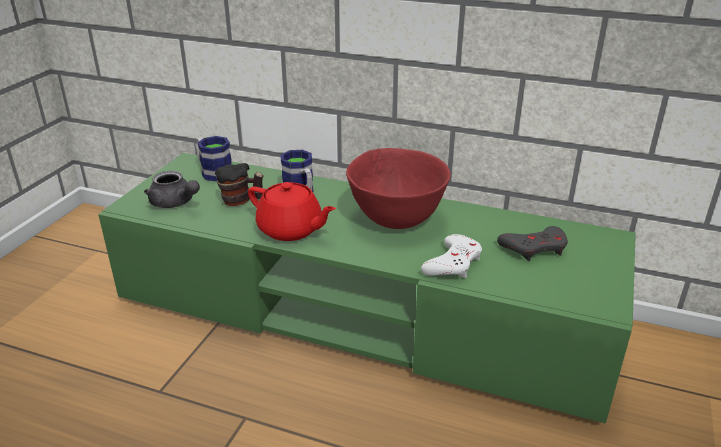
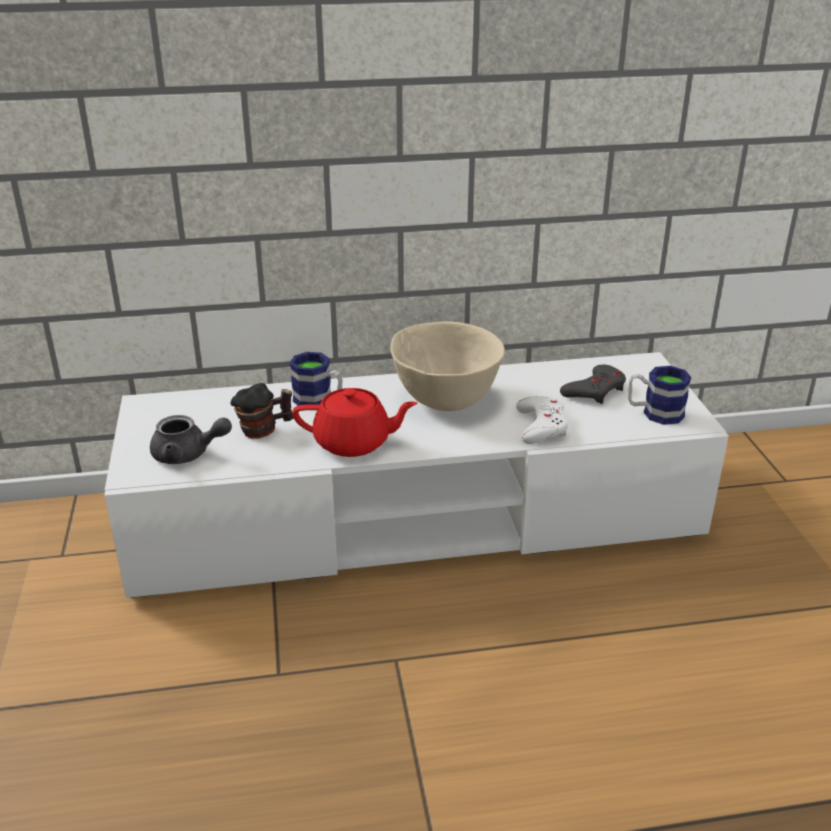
camera: 30 degrees left, 0 degrees up
green tv stand [98,153,636,424] -> white tv stand [104,352,729,598]
mug [195,136,232,182] -> mug moved to [628,366,692,425]
red bowl [346,148,451,229] -> beige bowl [390,322,505,411]

